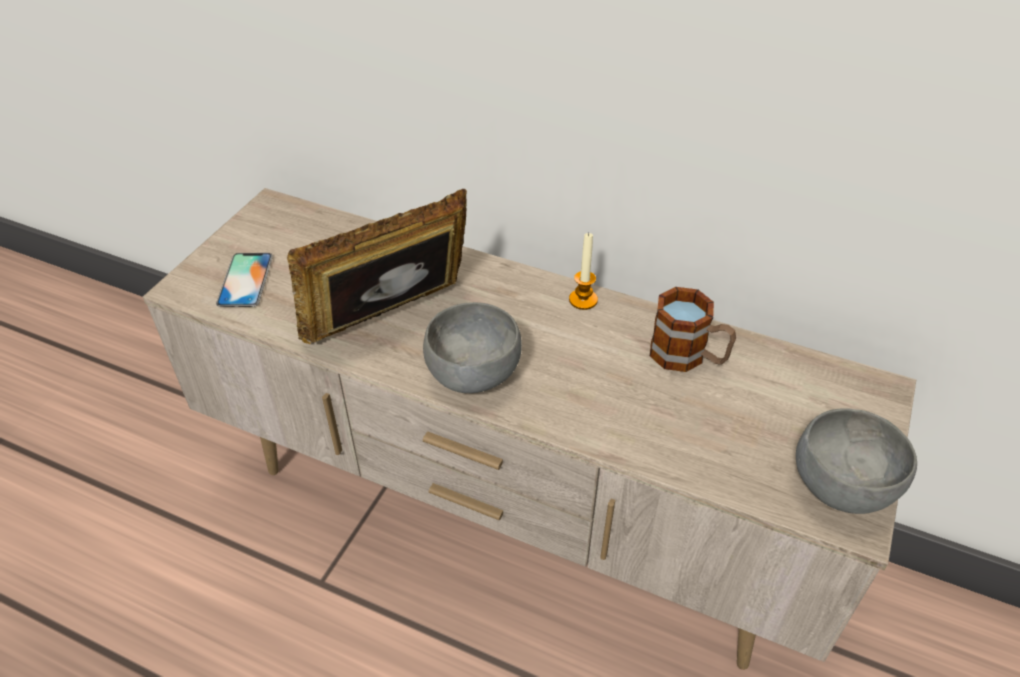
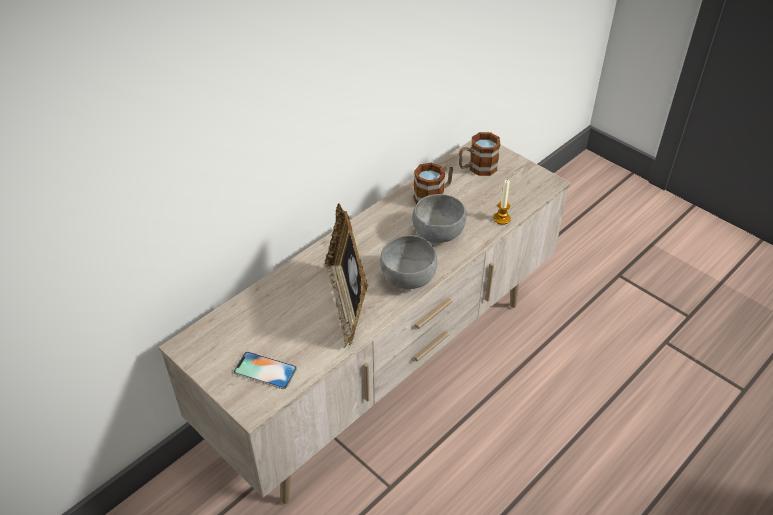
camera: 70 degrees left, 0 degrees up
candle [569,233,598,310] -> candle moved to [493,180,511,225]
grey bowl [796,408,917,514] -> grey bowl moved to [412,194,466,243]
none -> mug [459,132,500,176]

